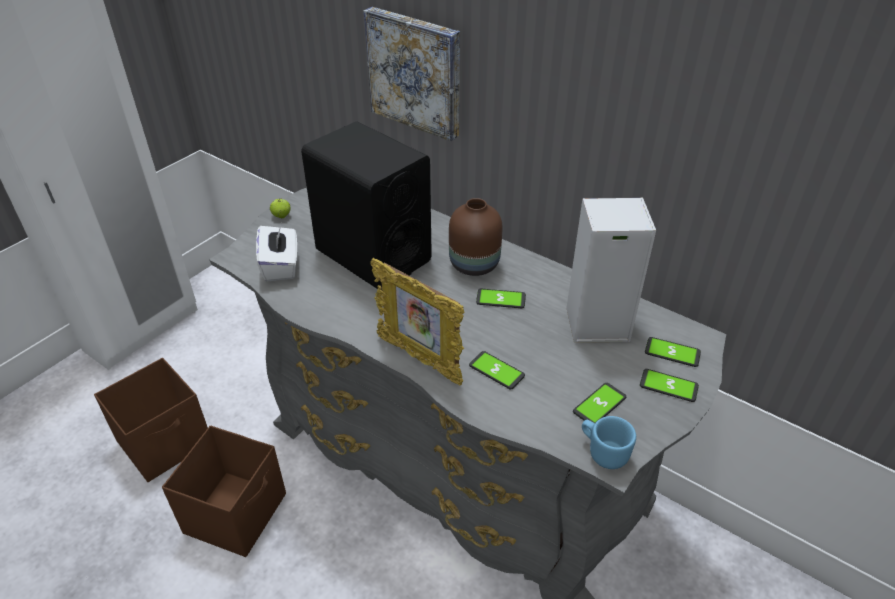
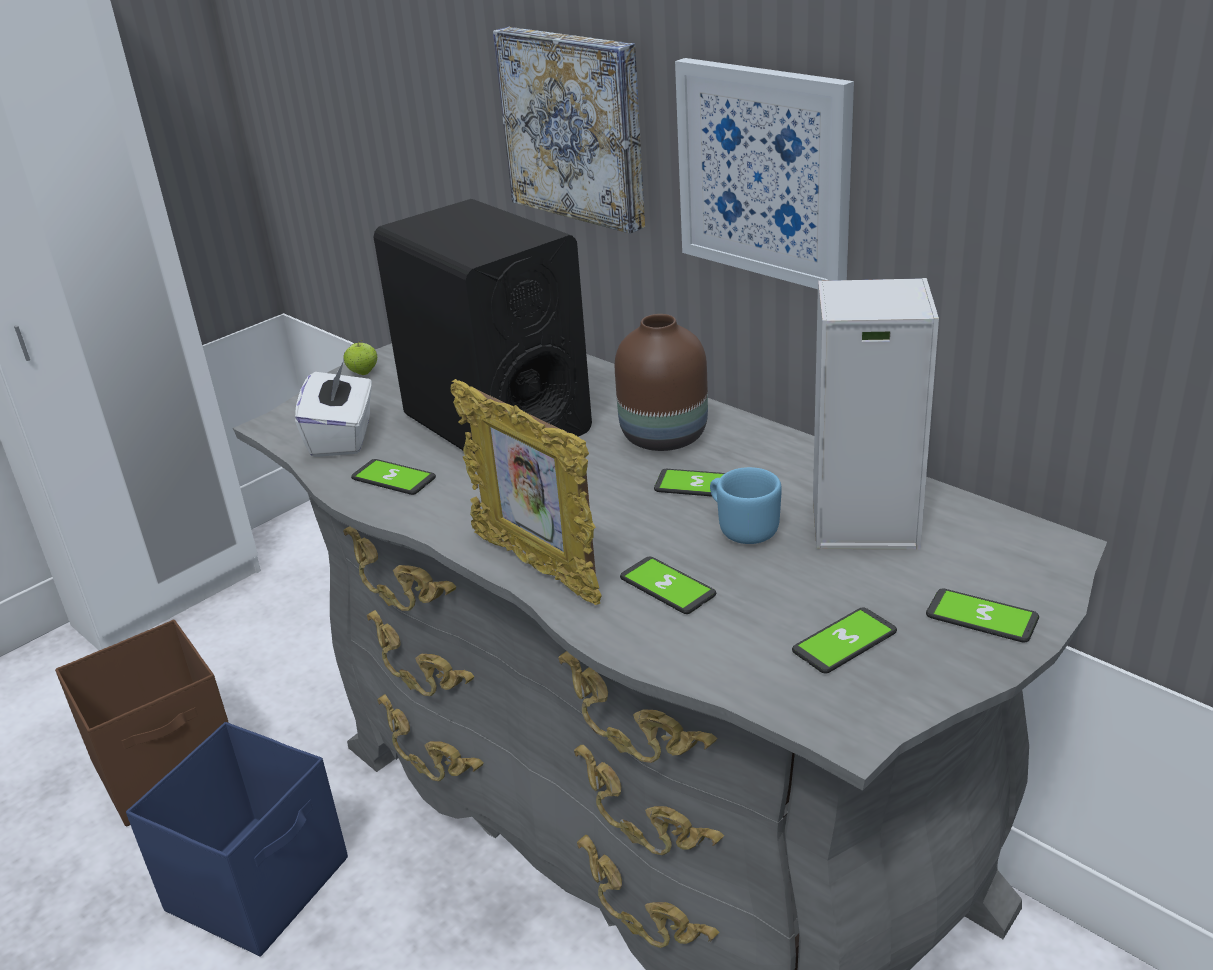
camera: 10 degrees right, 10 degrees down
brown storage box [162,425,286,557] -> blue storage box [126,722,348,957]
blue mug [582,416,636,469] -> blue mug moved to [710,467,782,544]
phone [645,337,701,367] -> phone moved to [351,459,436,495]
none -> picture [675,58,854,289]

